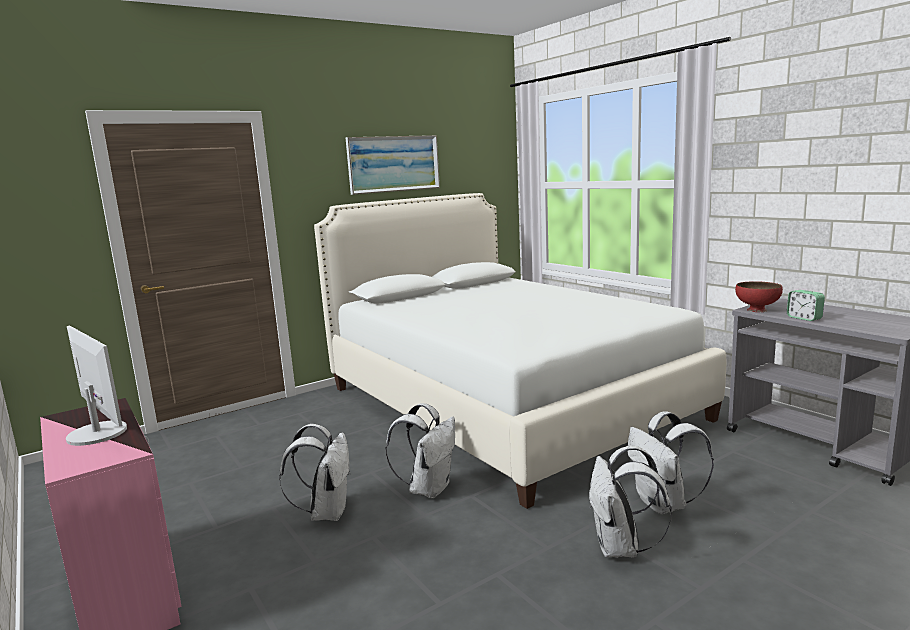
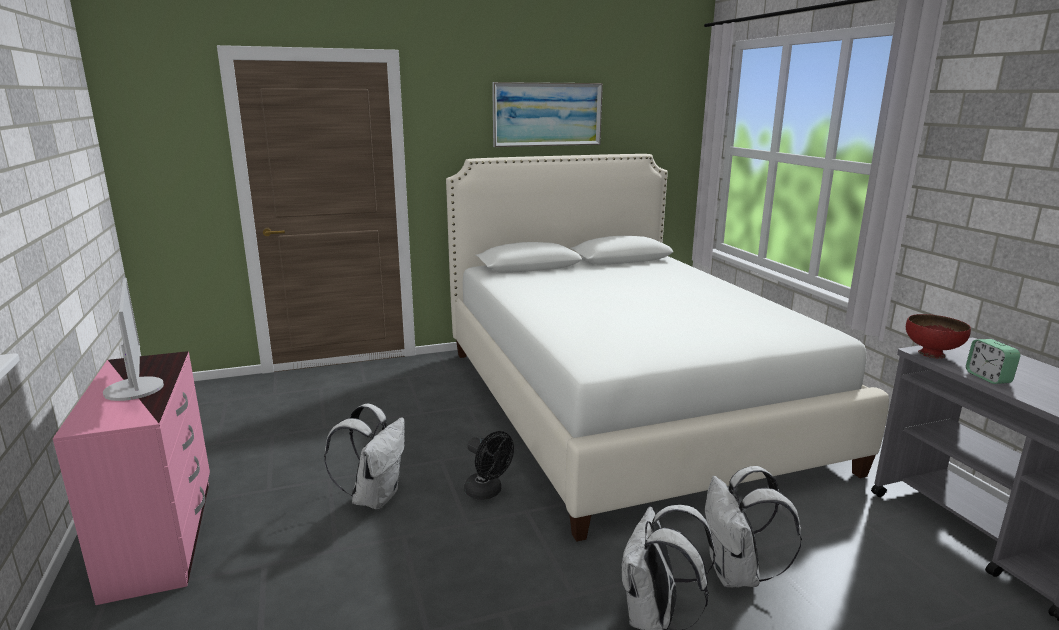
camera: 15 degrees right, 5 degrees up
white backpack [386,403,455,498] -> black fan [464,431,514,500]

